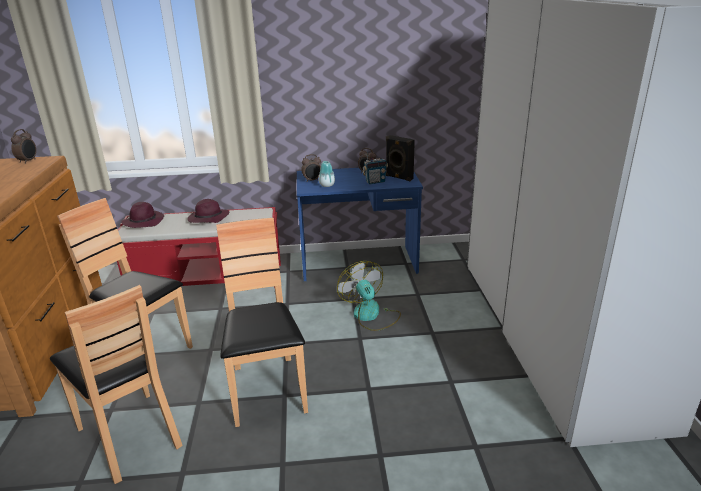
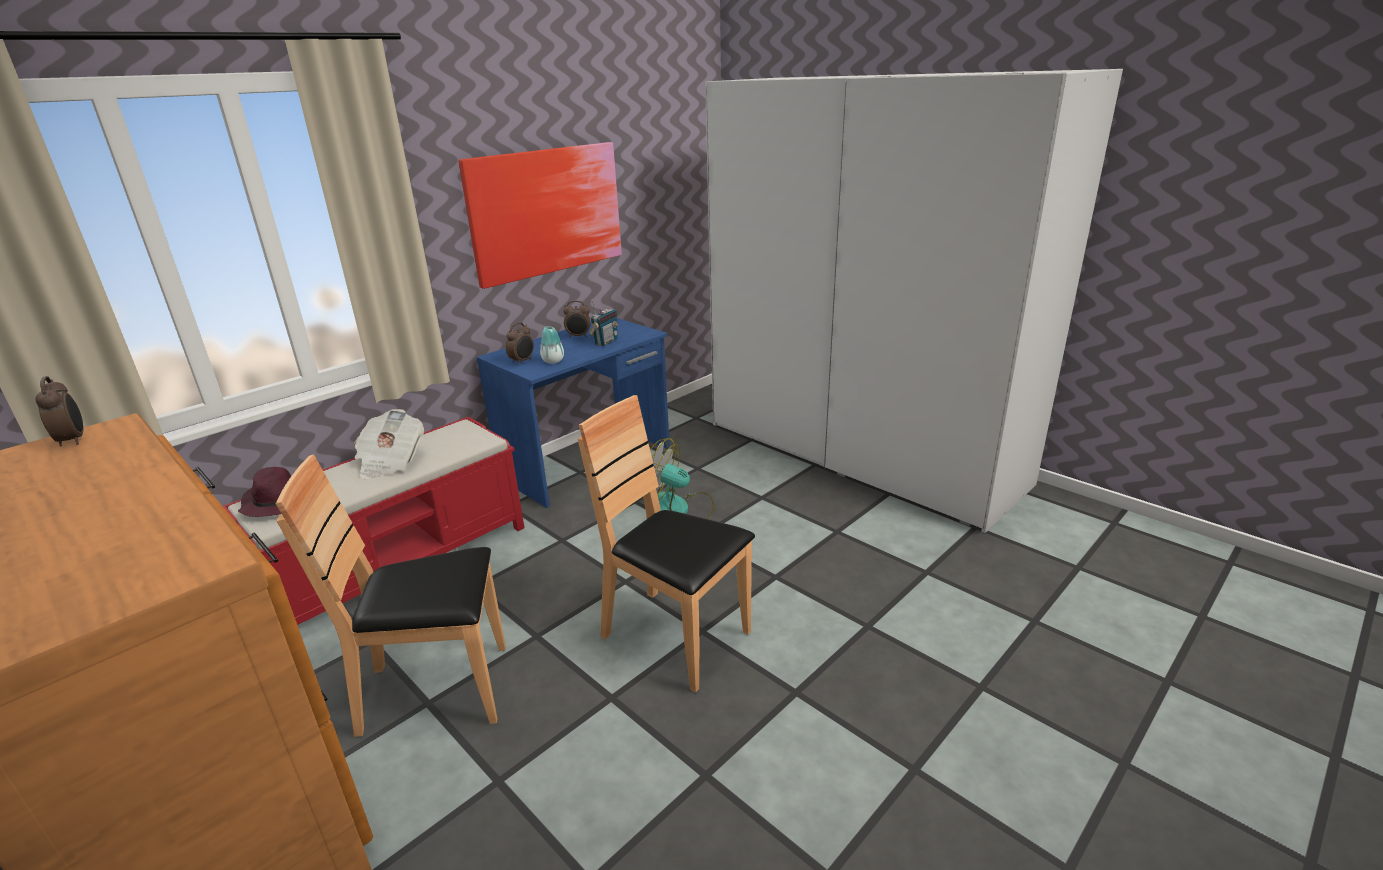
camera: 40 degrees left, 0 degrees up
brown chair [50,285,183,484] -> none
purple hat [187,199,229,223] -> newspaper [354,409,424,479]
black speaker [386,135,415,181] -> none
none -> picture [458,142,622,289]

